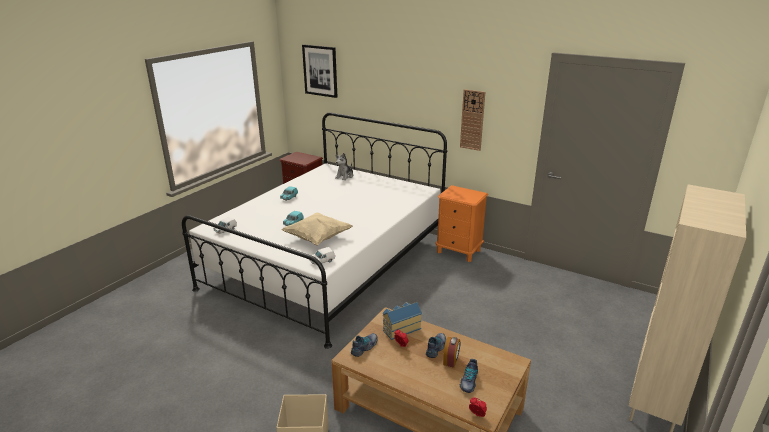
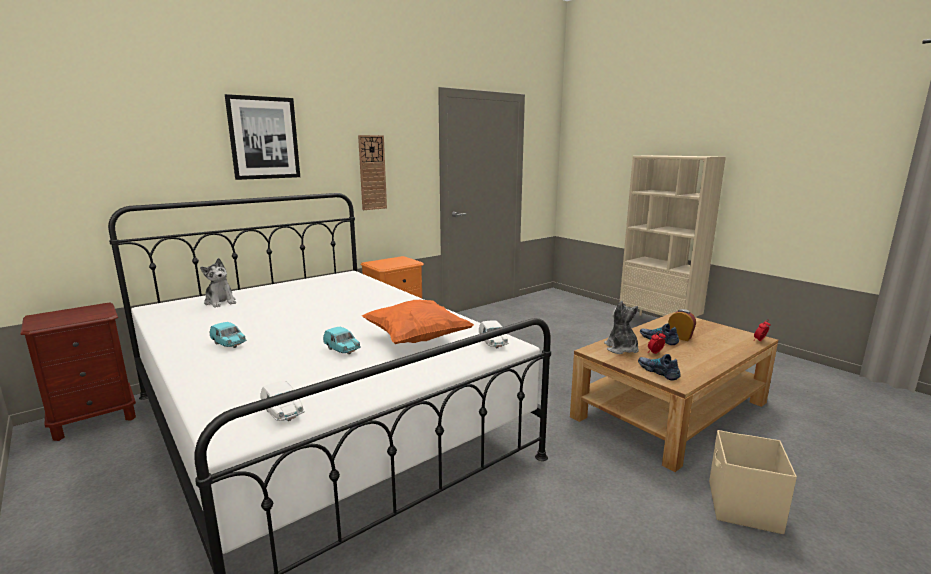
camera: 70 degrees left, 10 degrees down
beige pillow [281,213,353,246] -> orange pillow [362,300,474,344]
picture [302,44,337,98] -> picture moved to [225,94,300,180]
toy house [383,302,422,340] -> plush toy [604,301,639,354]
shoe [460,359,478,393] -> none

